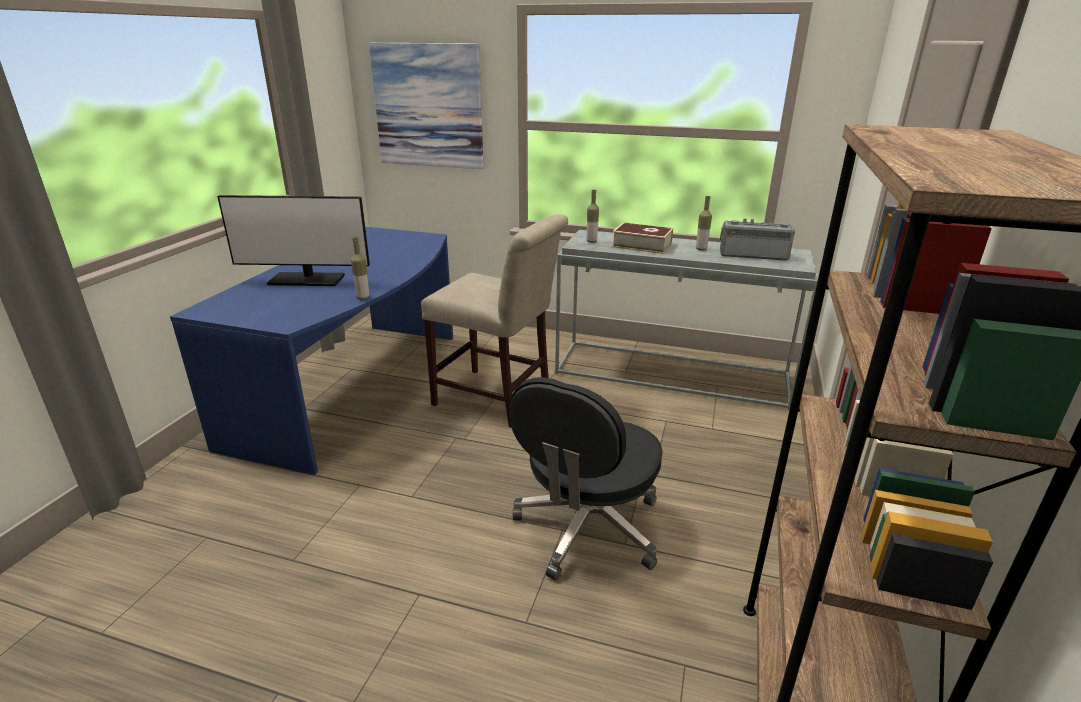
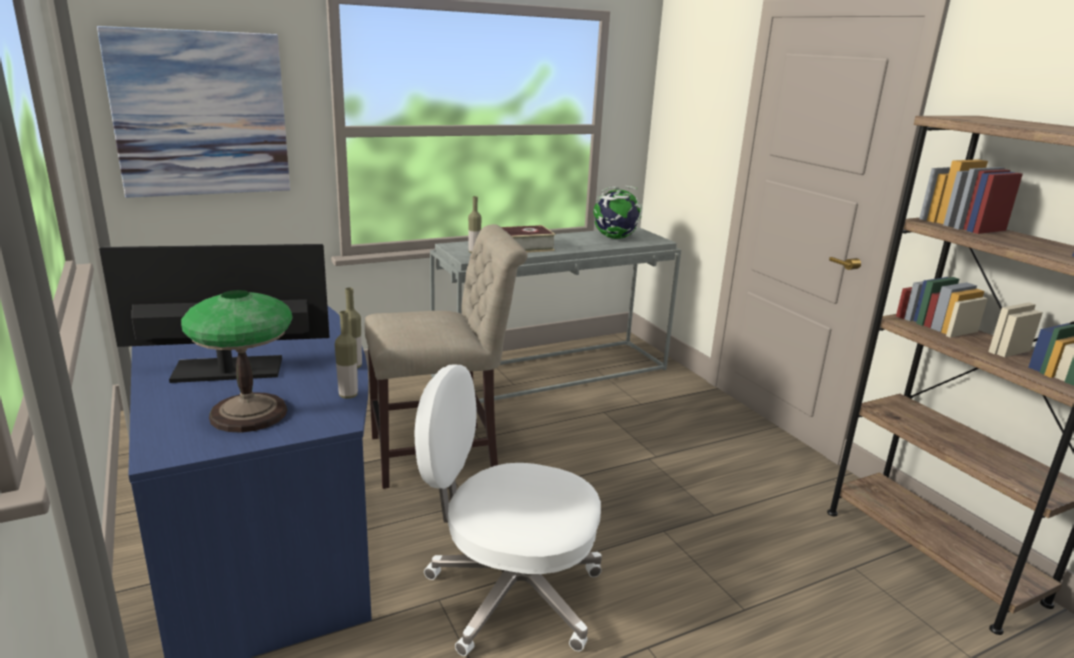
camera: 45 degrees left, 5 degrees down
monitor [217,195,370,286] -> monitor turned 150 degrees counterclockwise [99,244,330,383]
black office chair [509,377,662,581] -> none
bottle [696,196,712,251] -> bottle moved to [335,311,358,399]
radio [720,218,795,261] -> globe [593,186,643,239]
none -> table lamp [181,290,293,433]
none -> white office chair [415,364,602,656]

